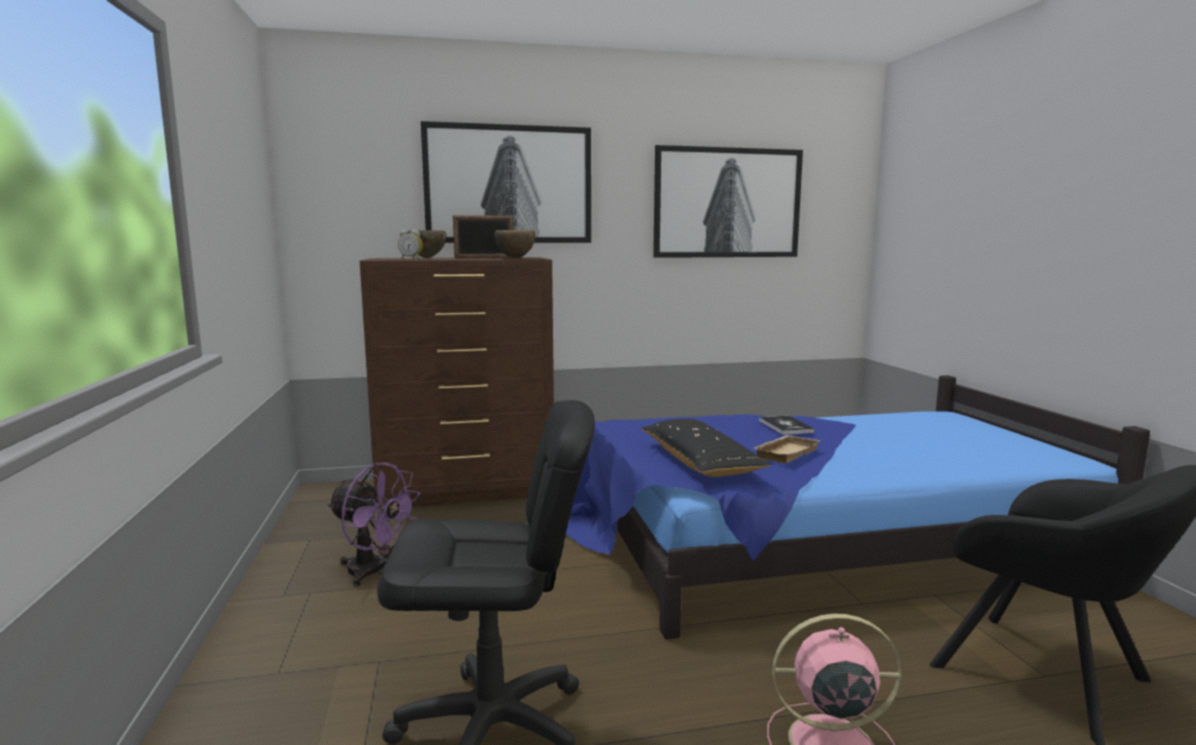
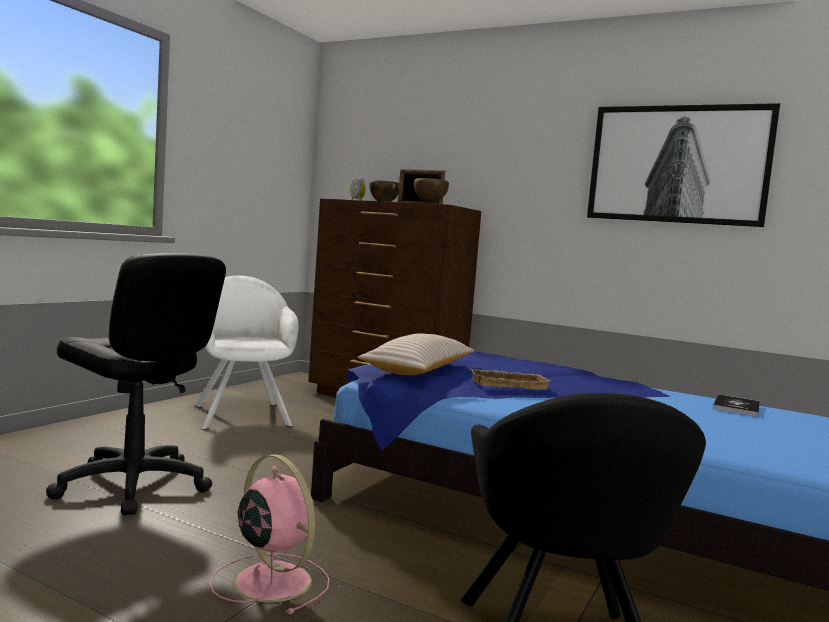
camera: 40 degrees right, 5 degrees down
purple fan [327,462,420,587] -> white armchair [195,276,299,430]
picture [421,121,591,243] -> none
black pillow [641,419,771,477] -> beige pillow [358,334,474,375]
book [759,416,815,435] -> book moved to [713,394,760,417]

